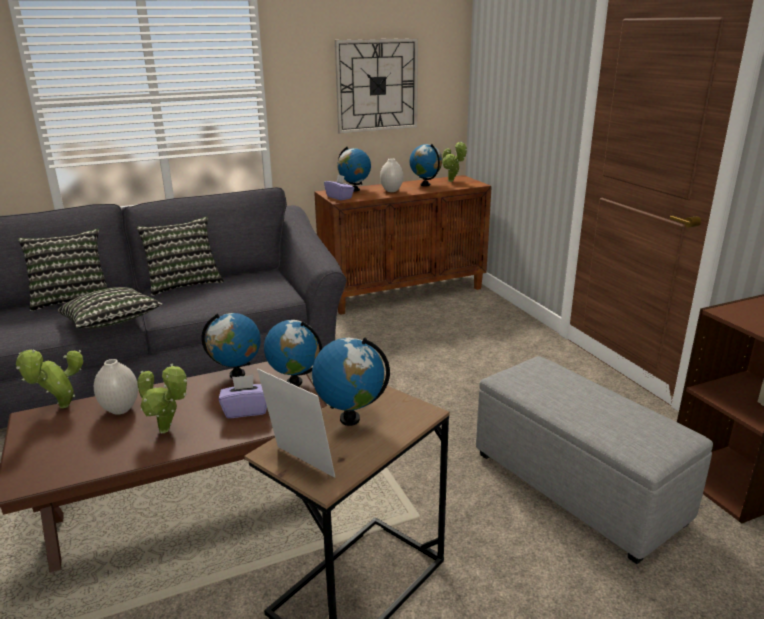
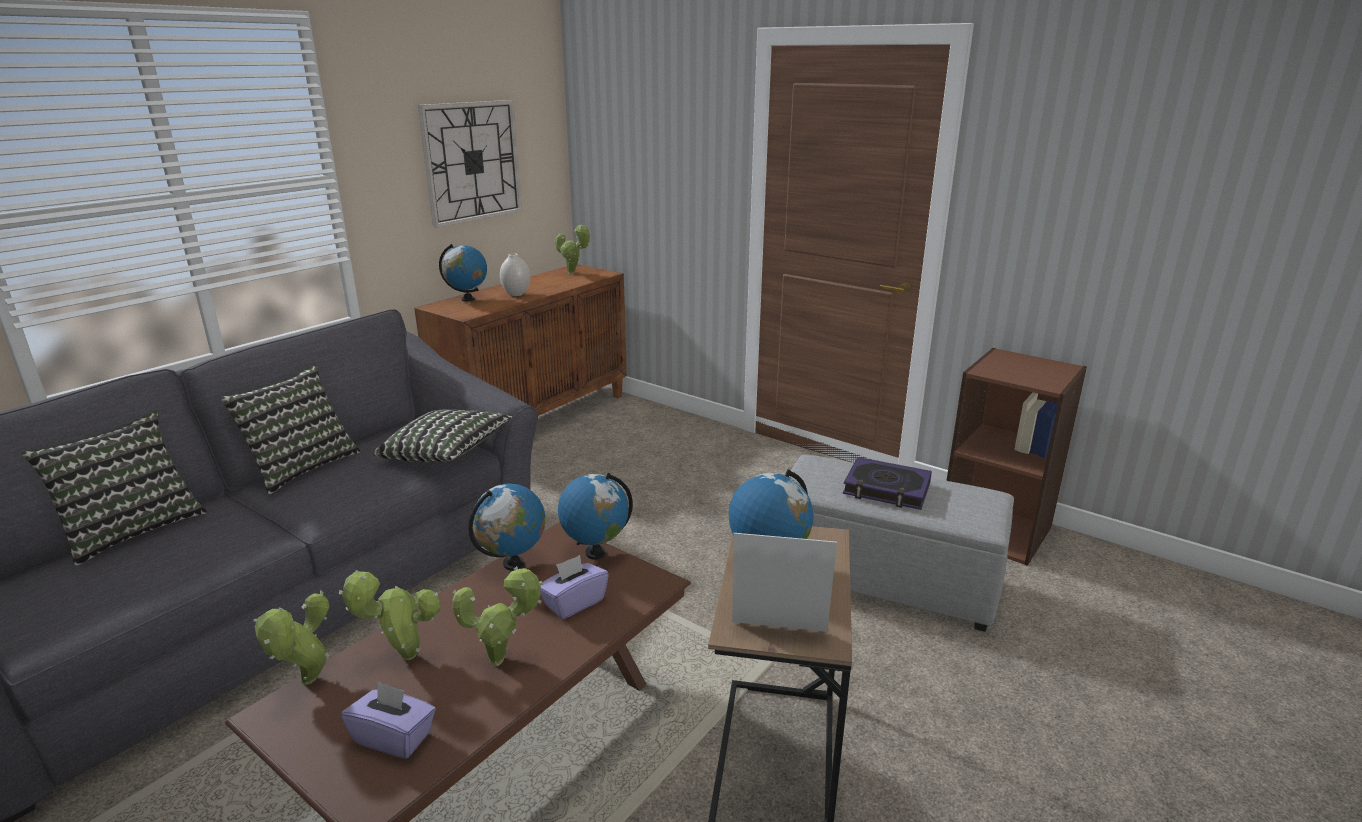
camera: 30 degrees left, 0 degrees up
pillow [58,287,163,328] -> pillow moved to [373,409,512,462]
white vase [94,359,138,415] -> potted plant [339,570,441,660]
purple tissue box [324,175,354,200] -> purple tissue box moved to [341,681,436,759]
globe [410,144,442,186] -> none
none -> book [843,457,932,510]

